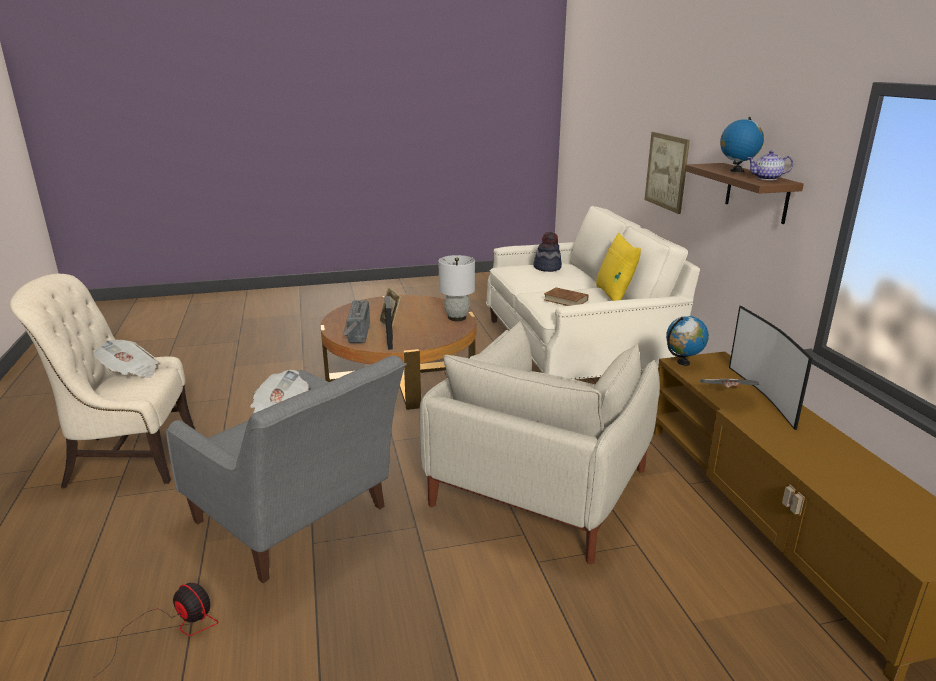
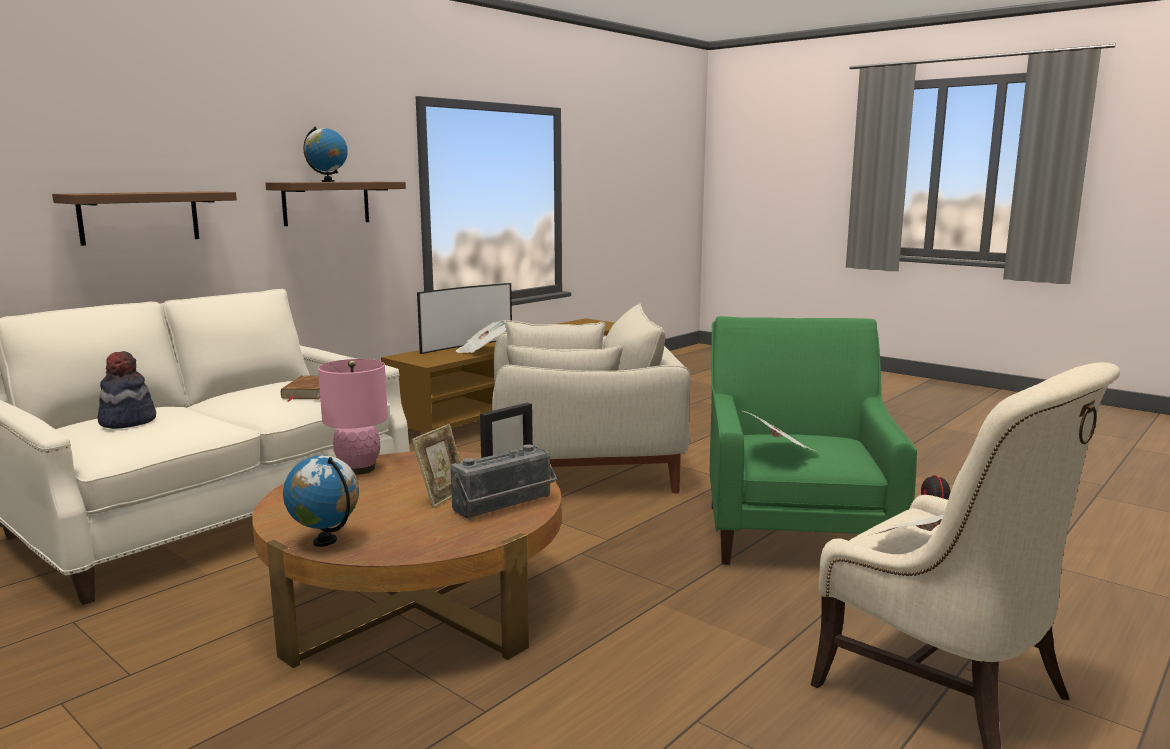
camera: 125 degrees left, 10 degrees down
grey armchair [166,355,407,583] -> green armchair [710,316,917,565]
white table lamp [439,255,475,321] -> pink table lamp [318,359,388,475]
yellow pillow [596,233,641,301] -> none
picture [644,132,690,214] -> brown shelf [52,191,237,246]
globe [666,316,709,366] -> globe moved to [283,455,359,547]
teapot [748,151,793,180] -> none

